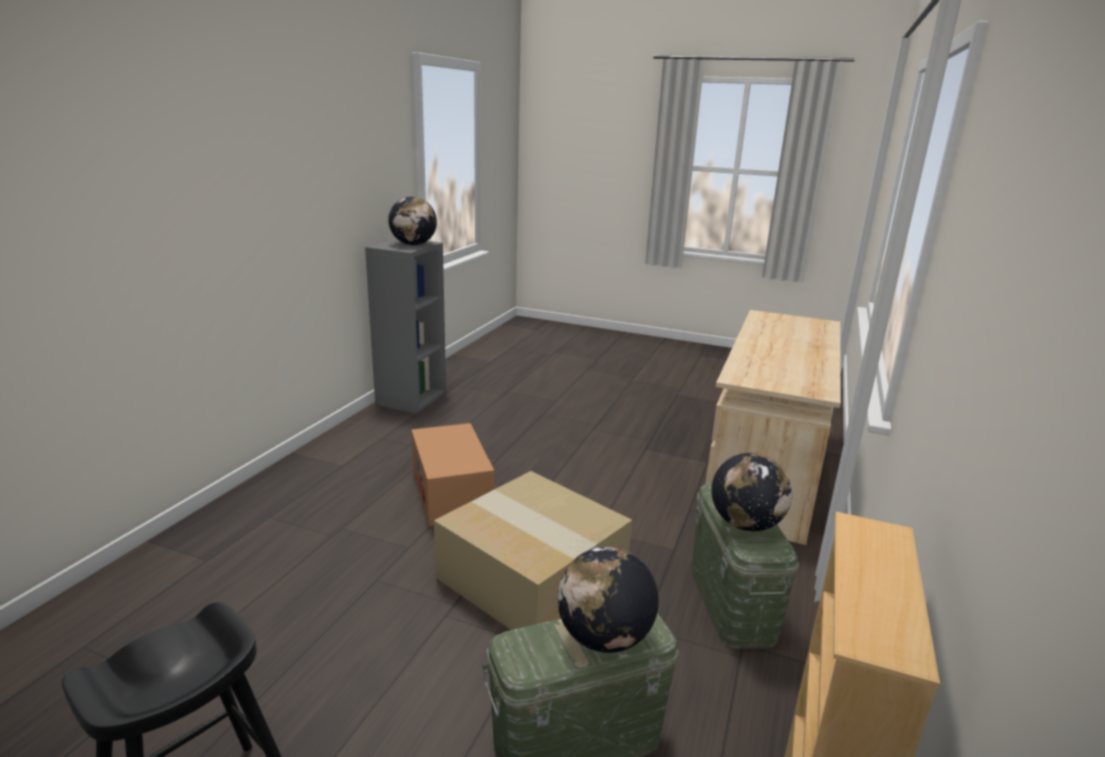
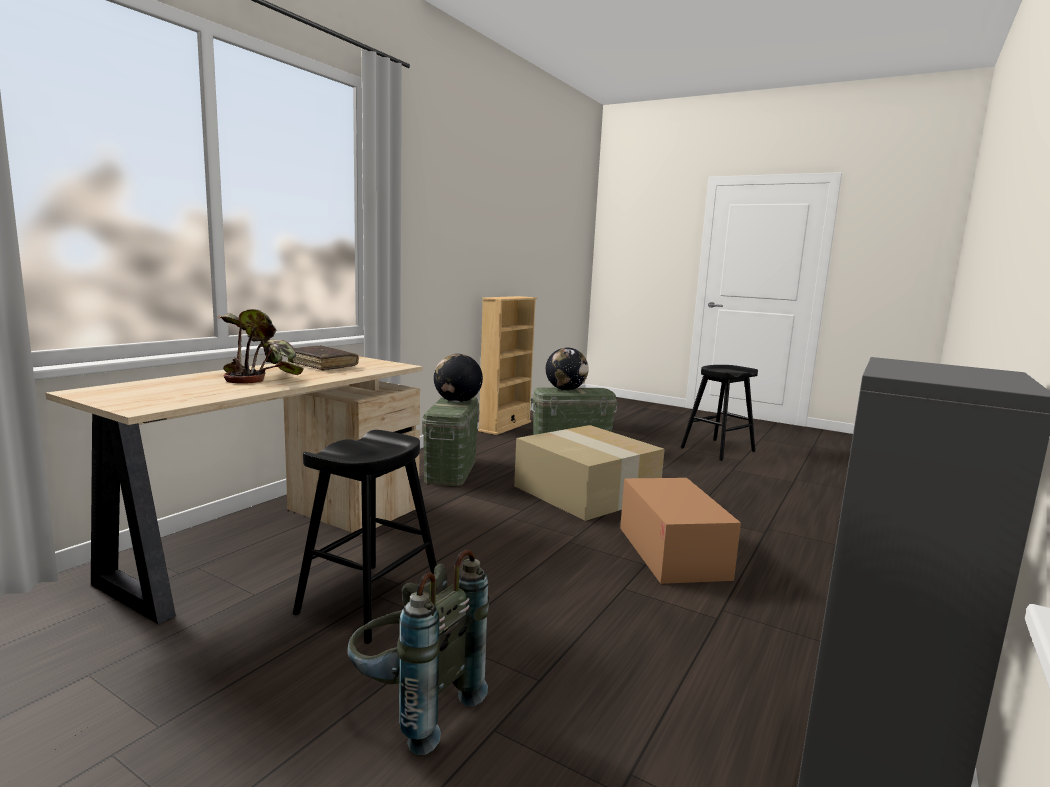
camera: 170 degrees left, 10 degrees down
globe [388,197,437,245] -> none
none -> potted plant [217,309,304,384]
none -> brown book [288,345,359,371]
none -> black stool [293,430,437,644]
none -> grey backpack [347,549,489,755]

